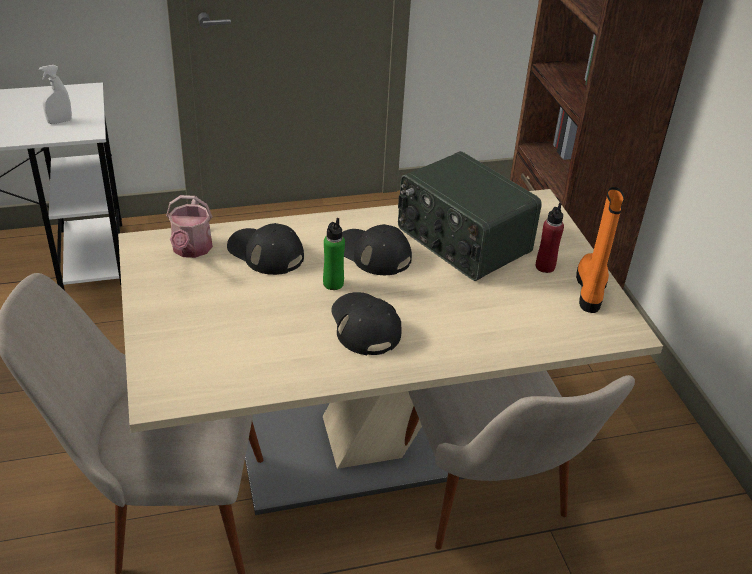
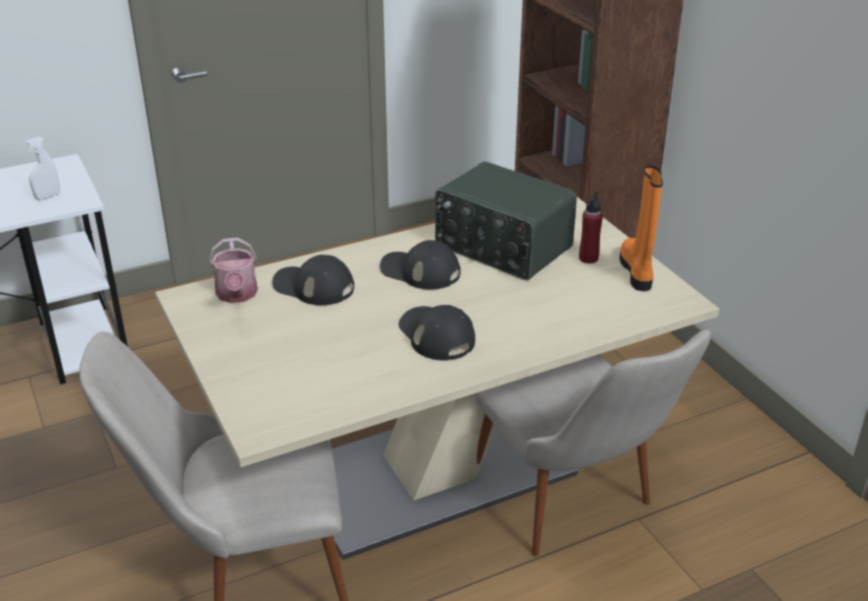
camera: 10 degrees left, 5 degrees down
green bottle [323,218,345,290] -> none

